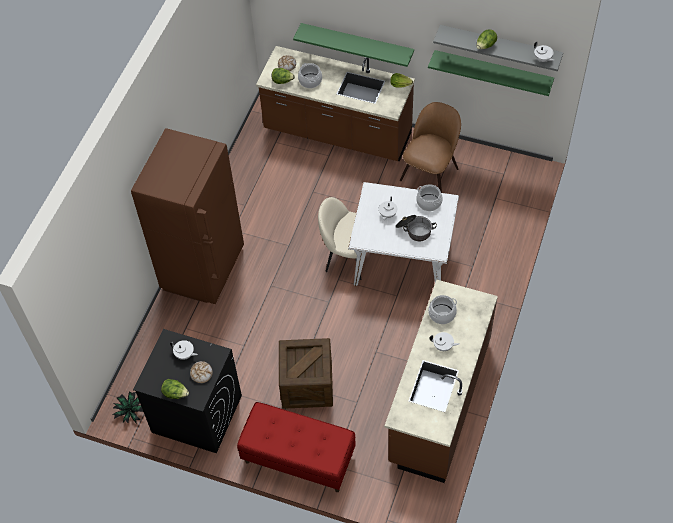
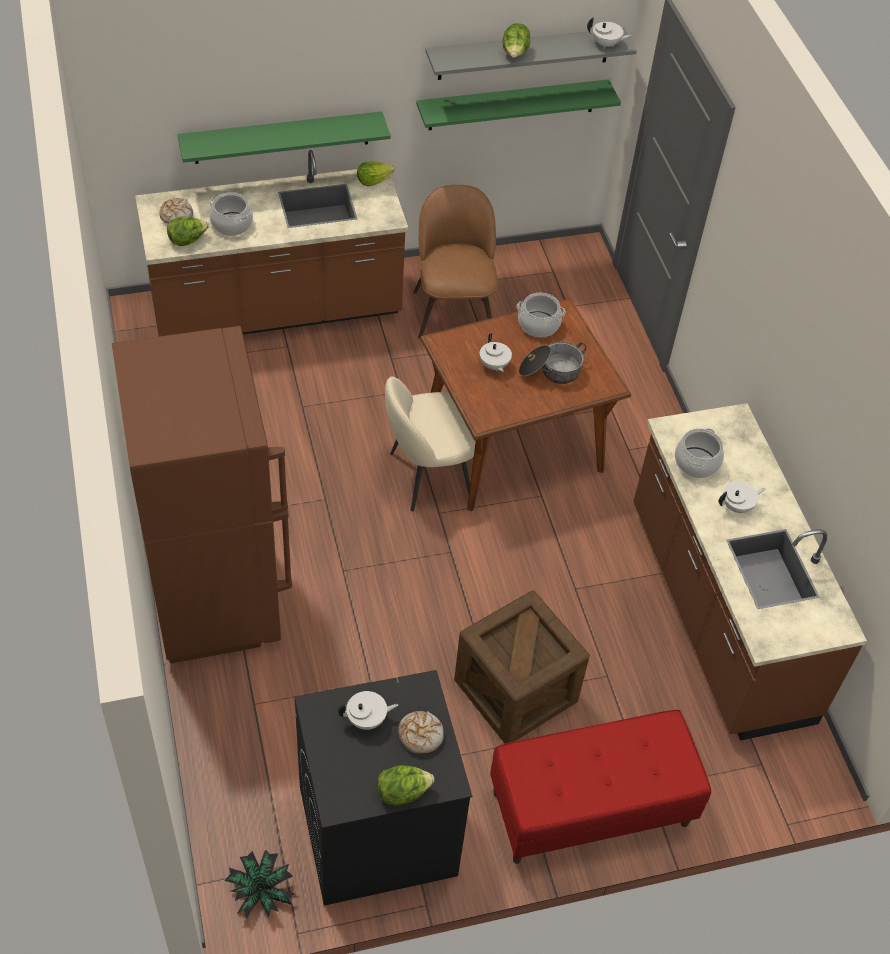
camera: 40 degrees left, 5 degrees down
white dining table [348,182,459,286] -> brown dining table [420,298,631,511]

